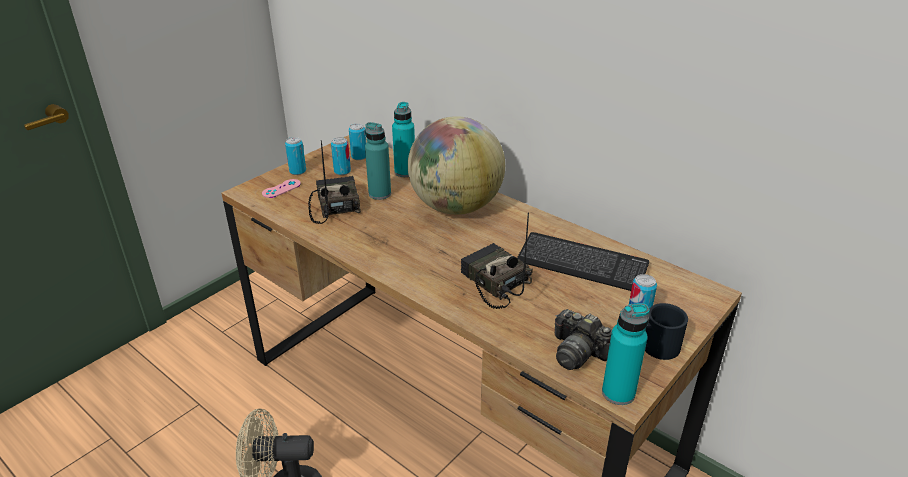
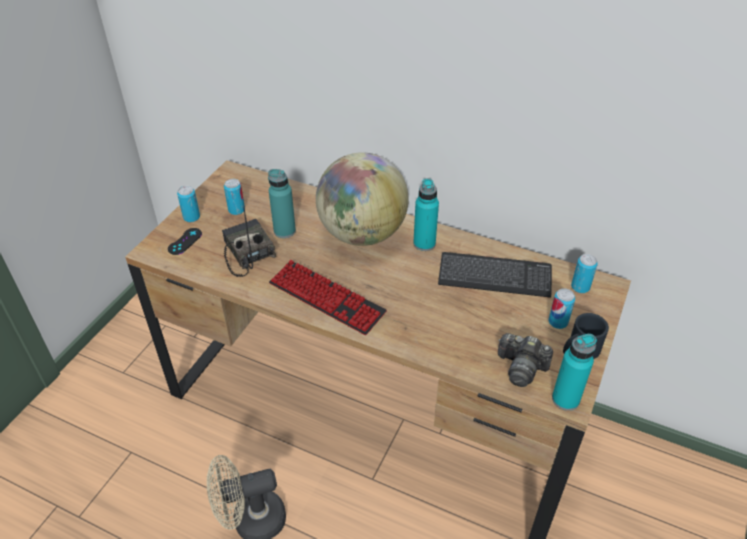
camera: 15 degrees left, 10 degrees up
pink game controller [262,179,301,198] -> black game controller [168,228,202,255]
can [349,123,366,160] -> can moved to [571,254,598,293]
turquoise bottle [392,102,415,177] -> turquoise bottle moved to [413,178,439,251]
radio [461,212,533,309] -> none
none -> keyboard [269,260,387,335]

